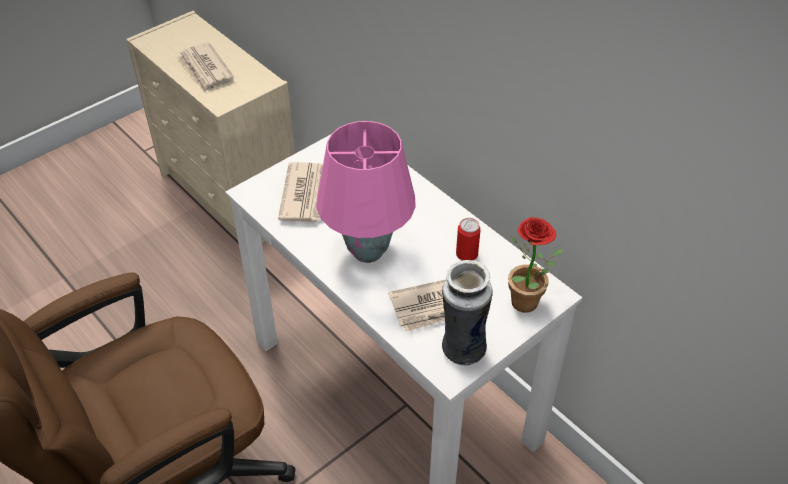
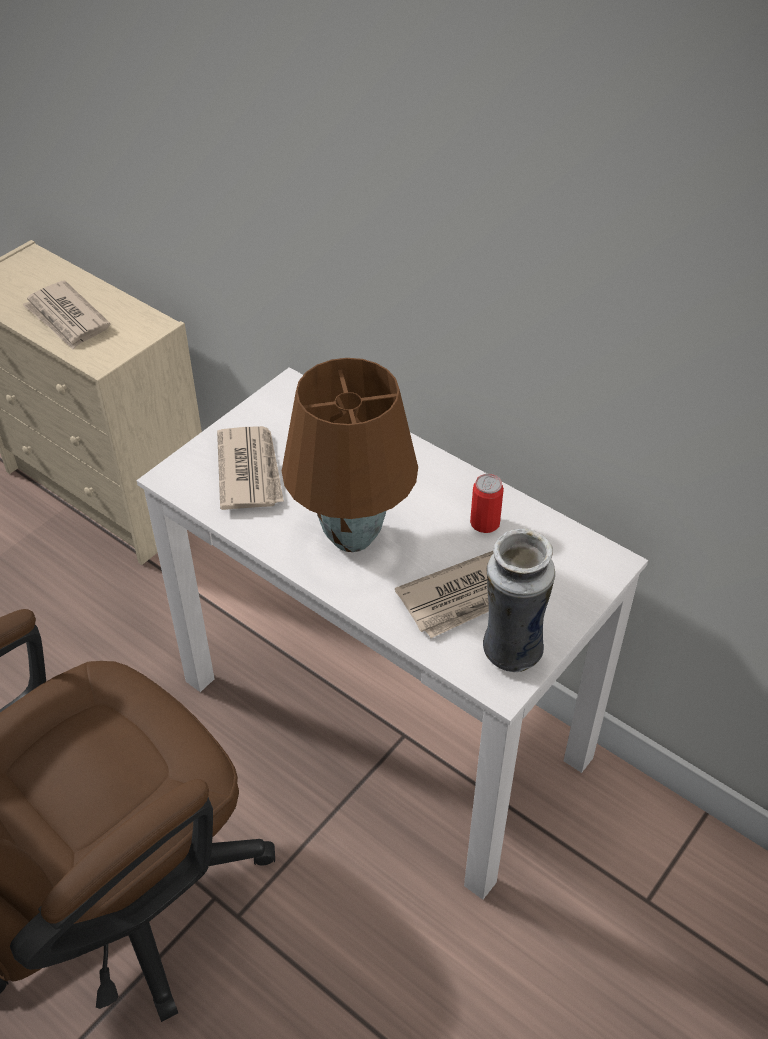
camera: 10 degrees left, 0 degrees up
pink table lamp [316,121,416,263] -> brown table lamp [282,358,418,552]
potted plant [508,217,564,313] -> none

